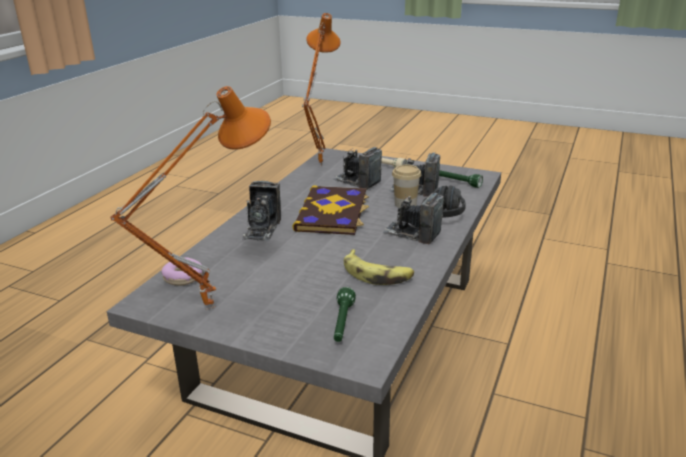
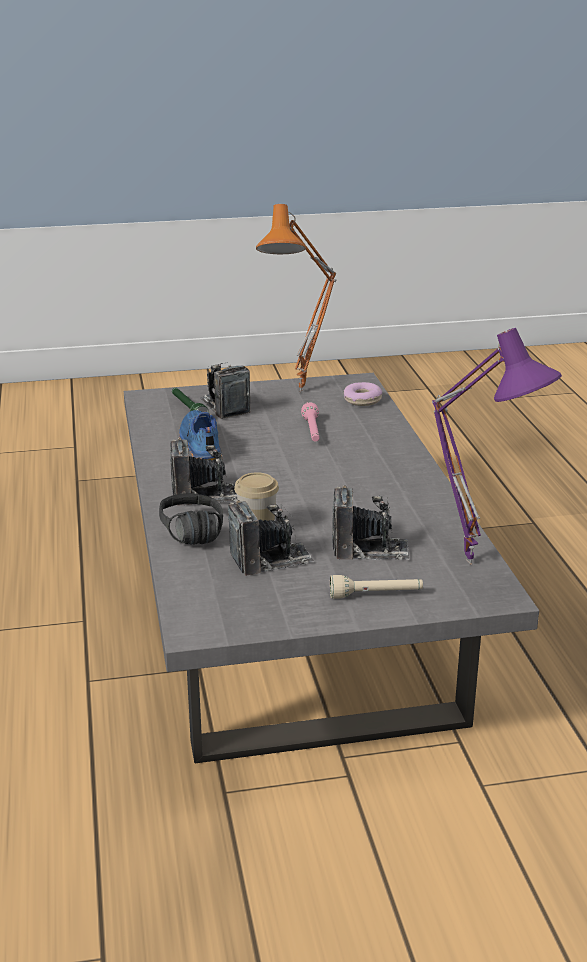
camera: 145 degrees right, 0 degrees up
camera [242,181,281,241] -> camera moved to [200,362,250,419]
book [293,186,369,235] -> none
orange table lamp [302,13,340,167] -> purple table lamp [432,328,562,566]
banana [344,249,414,285] -> blue shoe [179,410,223,460]
green flashlight [439,170,483,188] -> none
none -> pink flashlight [301,402,319,442]

